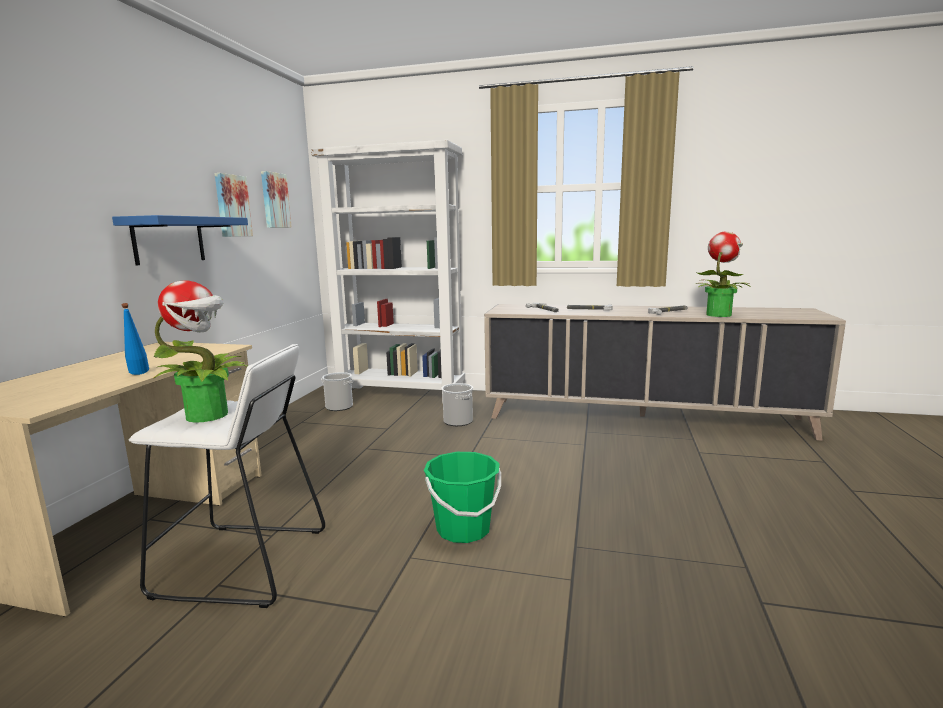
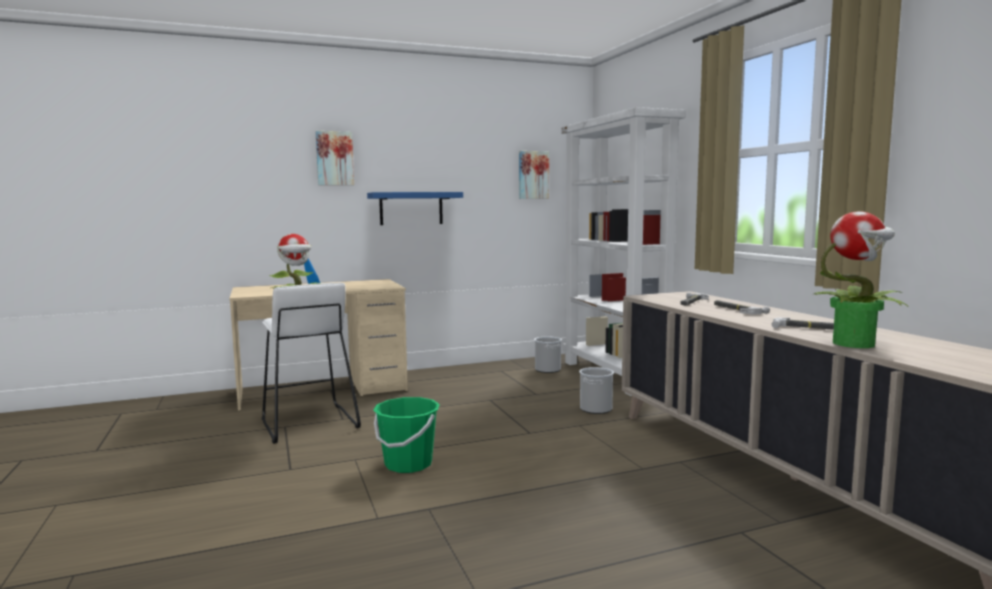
camera: 55 degrees right, 5 degrees down
picture [214,173,253,237] -> picture moved to [315,131,354,185]

